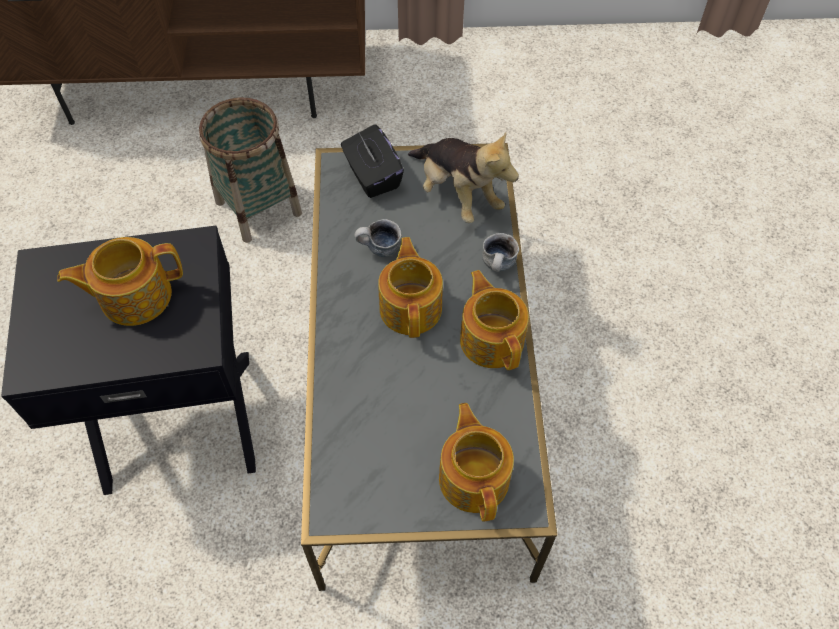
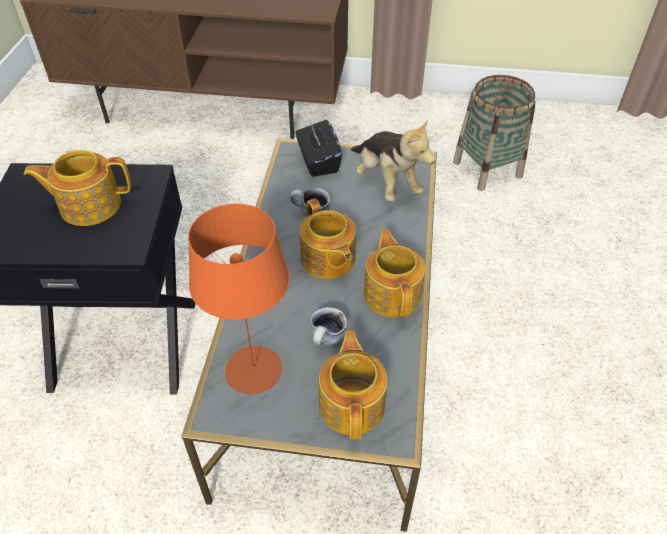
camera: 10 degrees right, 10 degrees down
basket [199,98,302,243] -> basket moved to [453,75,536,191]
teapot [378,237,443,338] -> teapot turned 150 degrees clockwise [300,199,356,279]
mug [482,233,519,272] -> mug moved to [311,307,347,346]
none -> orange table lamp [188,203,290,395]

